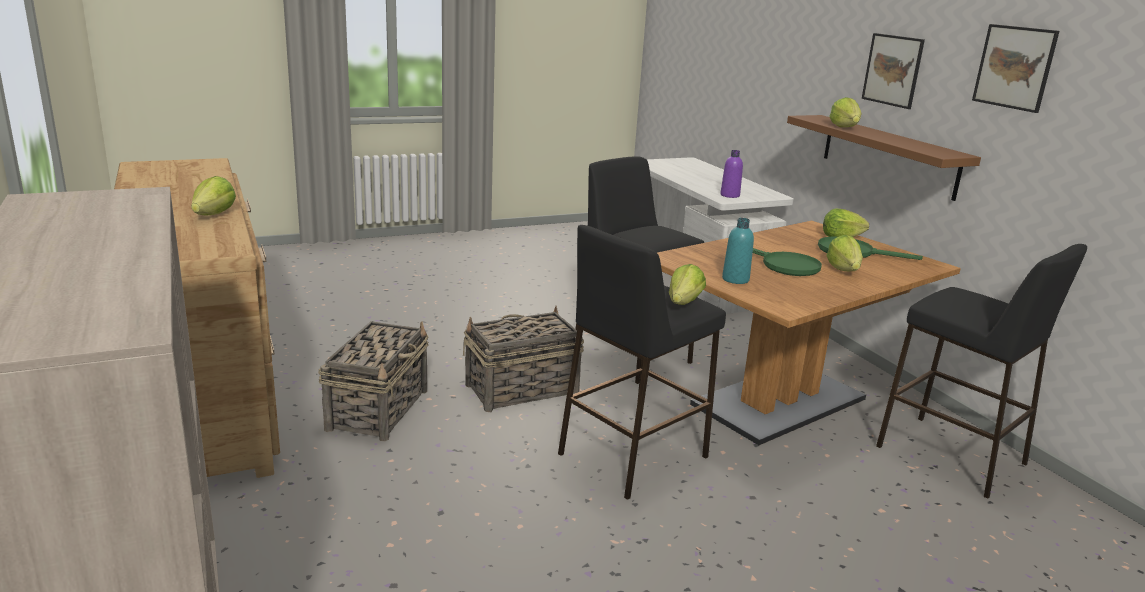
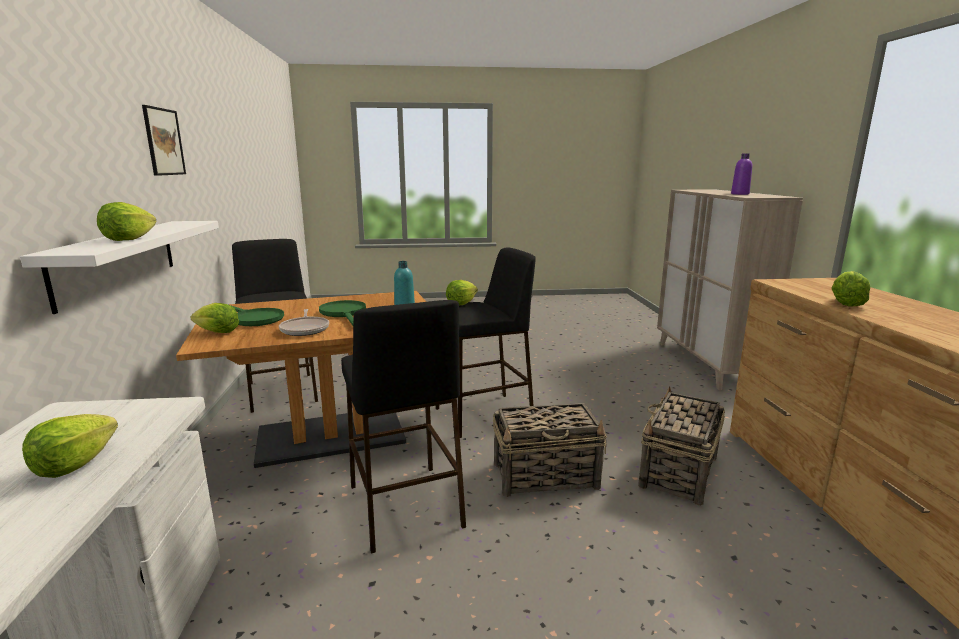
camera: 160 degrees left, 5 degrees down
purple bottle [720,150,743,198] -> purple bottle moved to [731,153,752,195]
brown shelf [787,115,981,201] -> white shelf [20,221,219,314]
lettuce [826,235,863,271] -> lettuce moved to [22,414,118,478]
picture [862,33,925,109] -> none
none -> frying pan [279,309,329,336]

